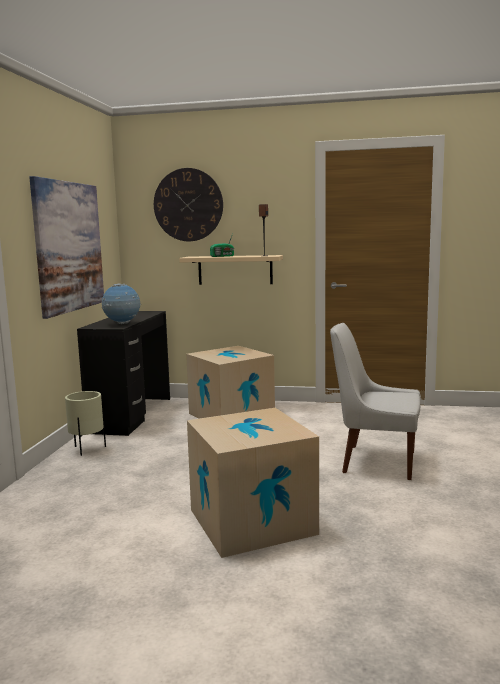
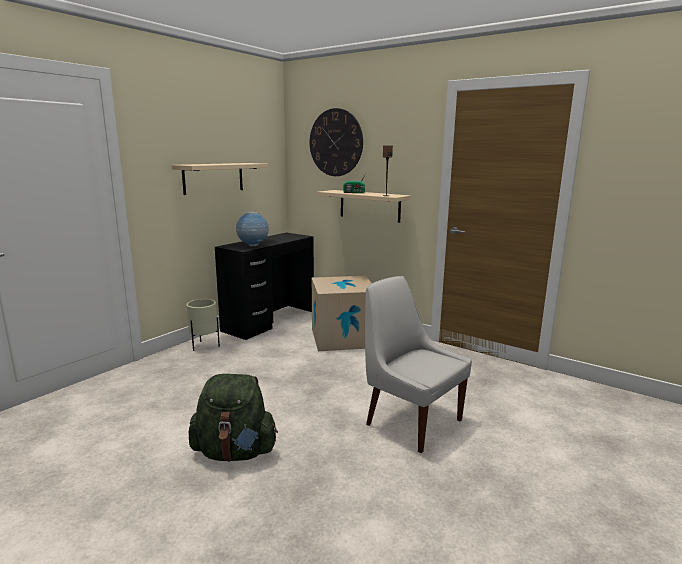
camera: 25 degrees right, 5 degrees up
picture [29,176,104,319] -> beige shelf [172,163,268,195]
cardboard box [187,408,319,558] -> green backpack [189,374,278,462]

